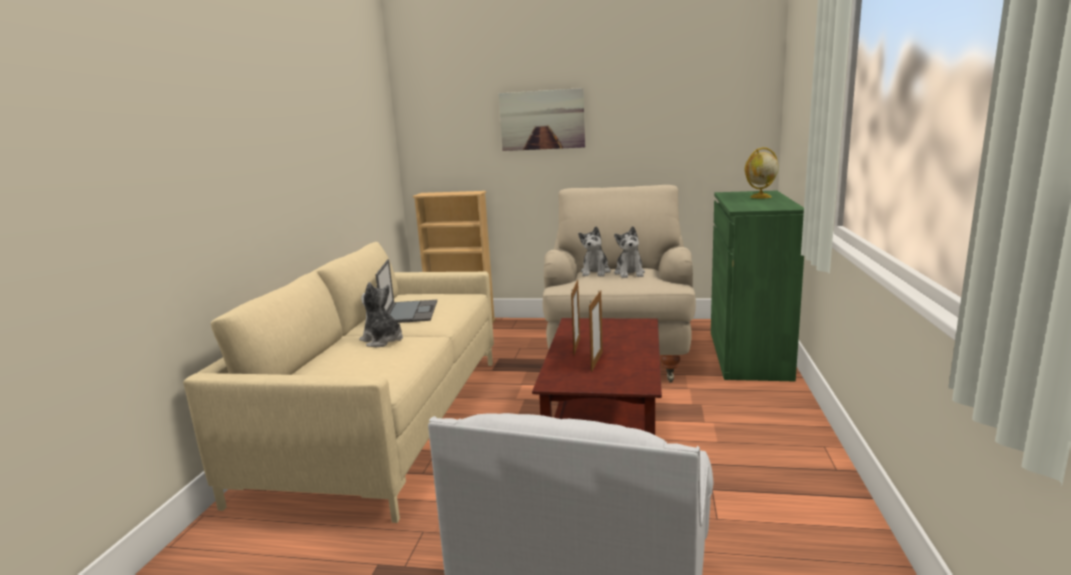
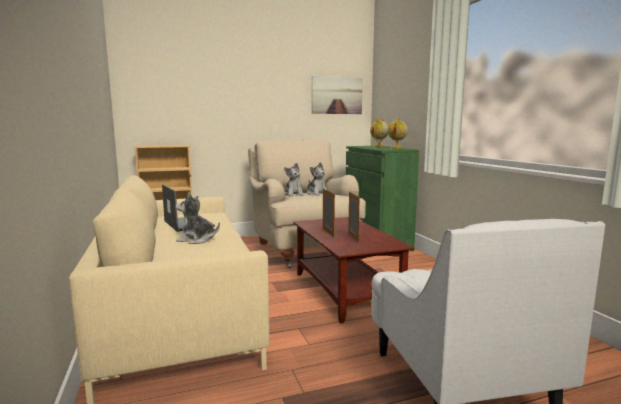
camera: 30 degrees left, 5 degrees down
picture [499,88,585,151] -> picture moved to [312,76,363,114]
none -> globe [388,118,408,149]

